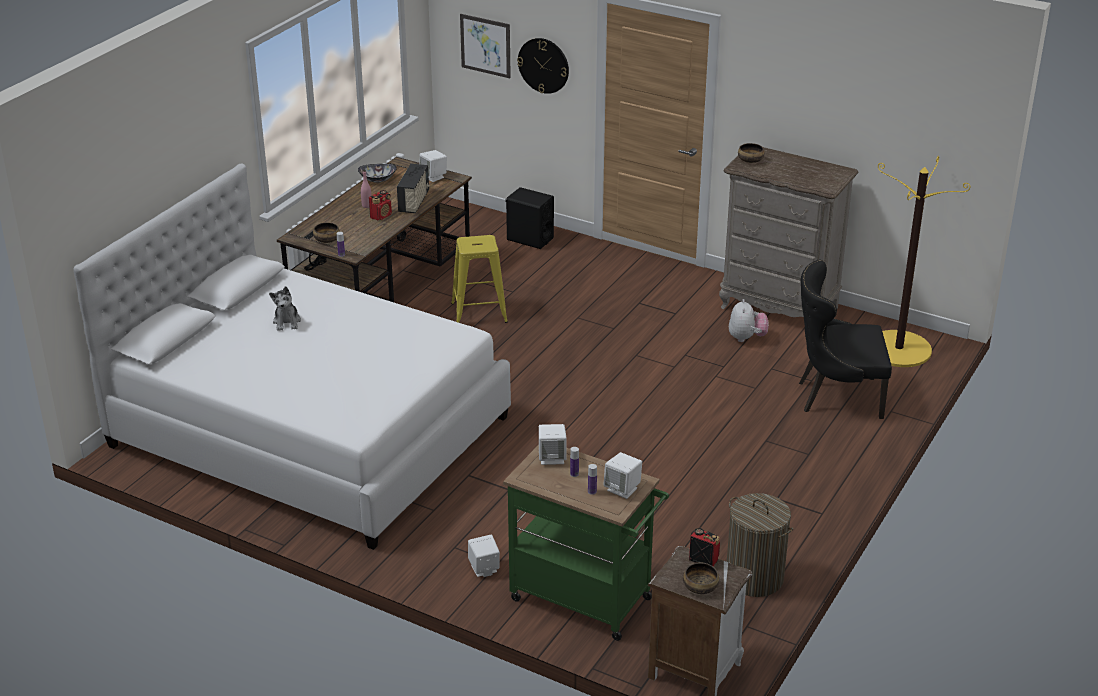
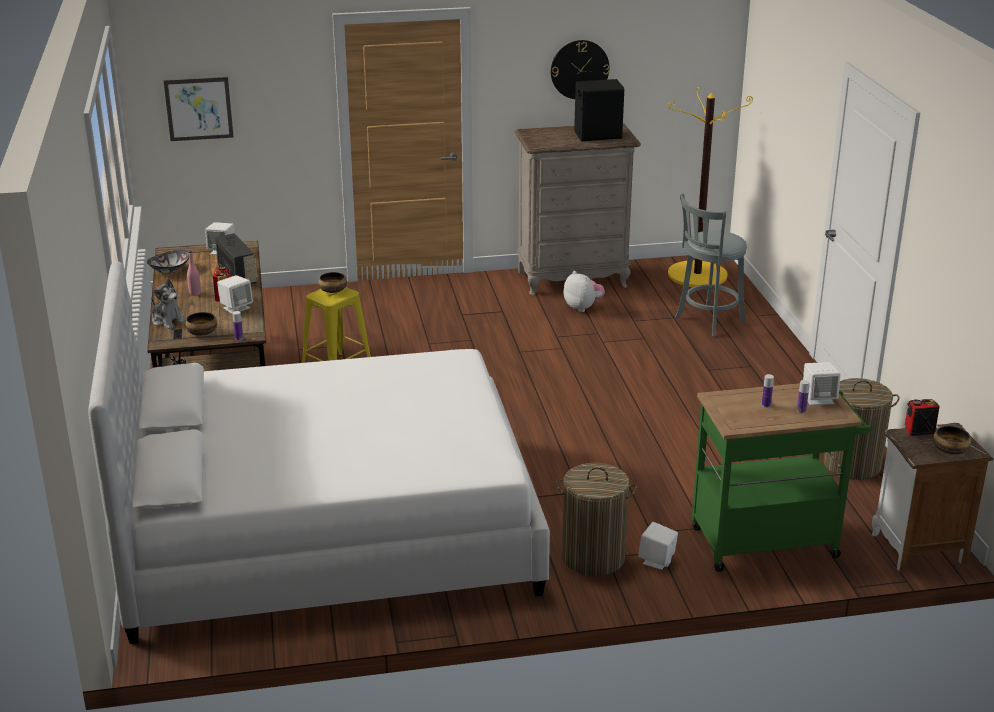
camera: 40 degrees left, 5 degrees down
plush toy [269,286,301,331] -> plush toy moved to [151,279,186,329]
black speaker [505,187,554,249] -> black speaker moved to [574,79,624,141]
wall clock [517,38,569,94] -> wall clock moved to [551,40,609,99]
white speaker [539,424,567,465] -> white speaker moved to [217,275,253,314]
bowl [738,143,765,163] -> bowl moved to [318,272,347,293]
black chair [799,260,892,419] -> grey stool [675,193,747,337]
none -> laundry basket [556,463,637,576]

